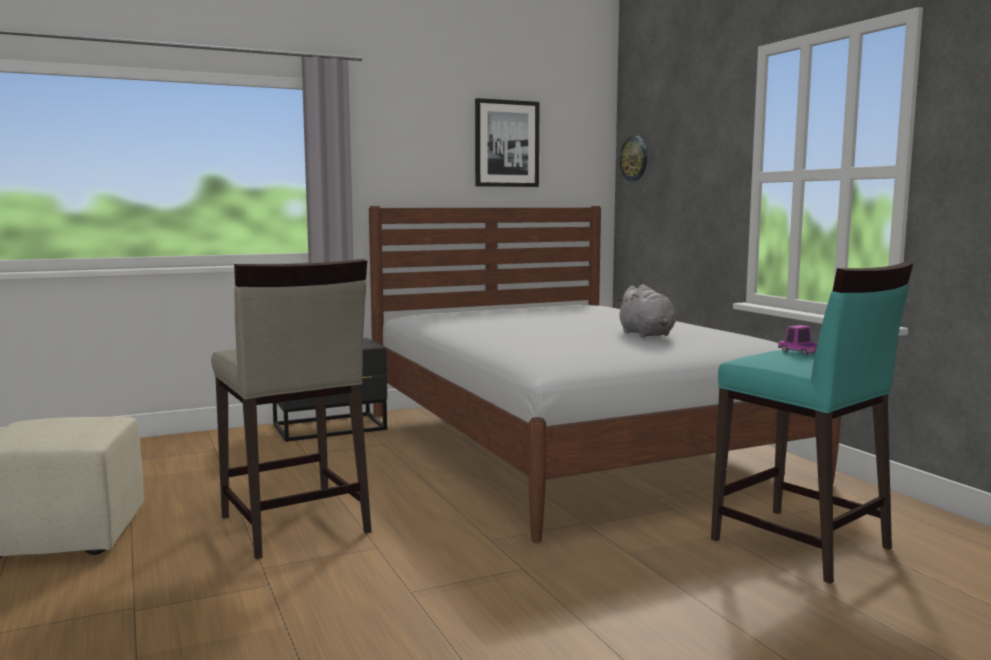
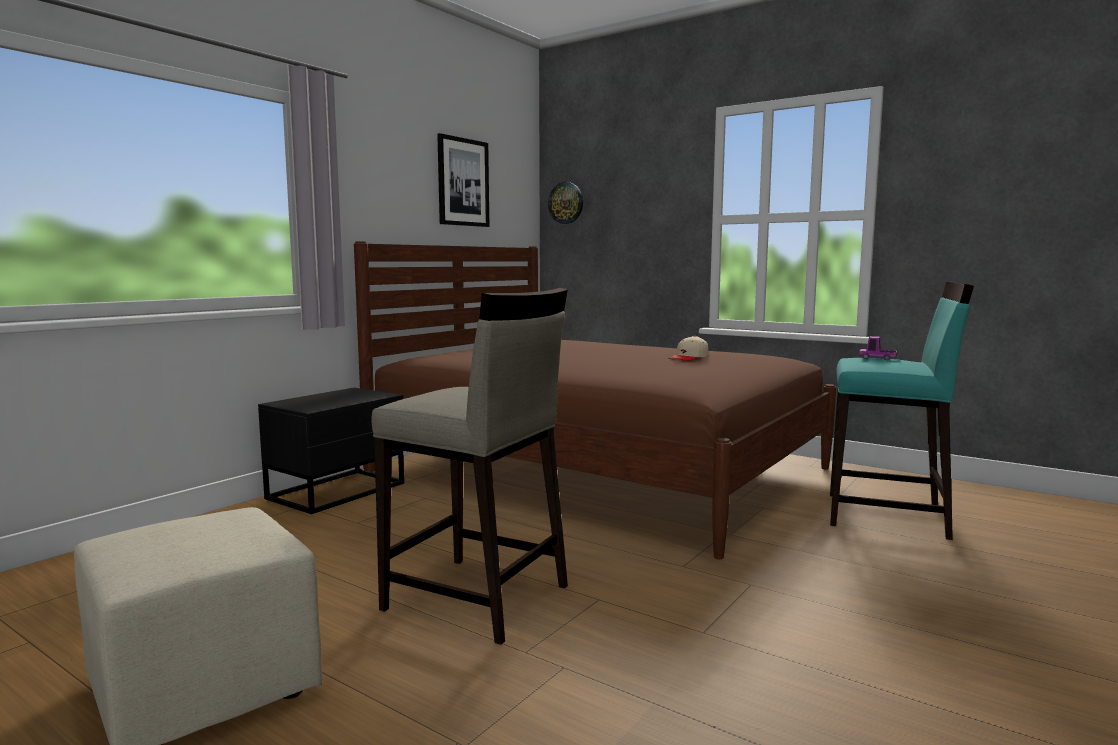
camera: 30 degrees left, 0 degrees up
white bed [369,206,841,543] -> brown bed [354,241,836,559]
grey plush toy [616,285,676,337] -> beige cap [668,336,708,361]

